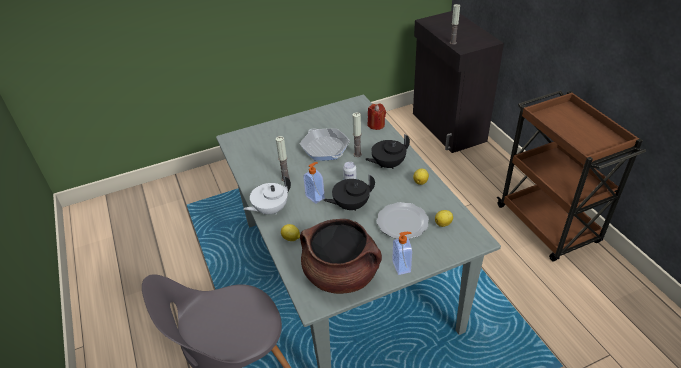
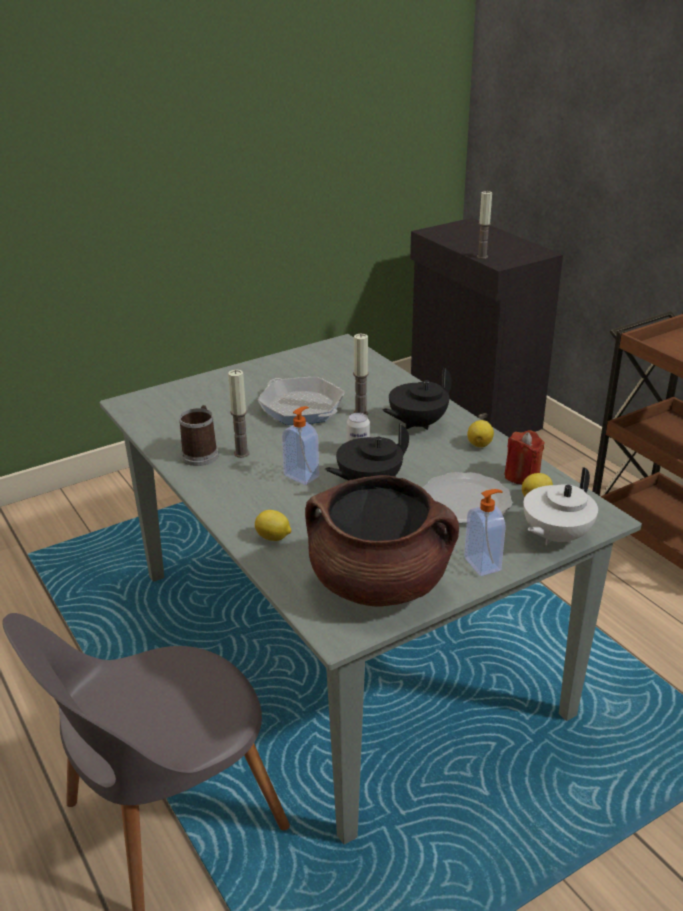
camera: 10 degrees left, 10 degrees down
white teapot [243,176,291,214] -> white teapot moved to [523,467,598,545]
red candle [368,103,386,130] -> red candle moved to [504,430,545,485]
none -> mug [179,405,219,466]

